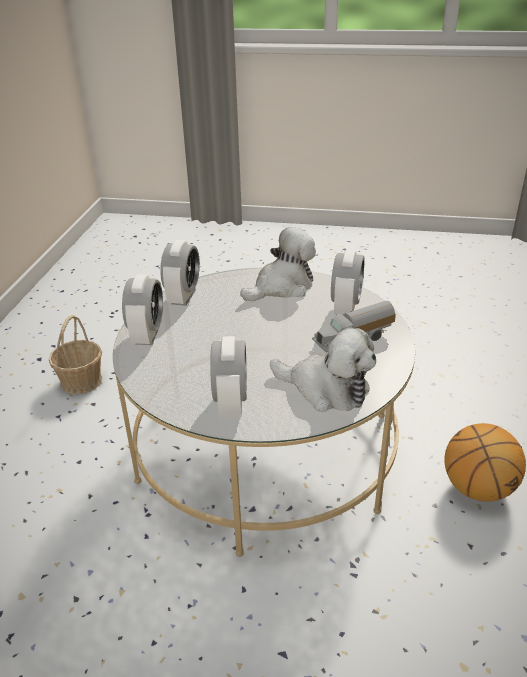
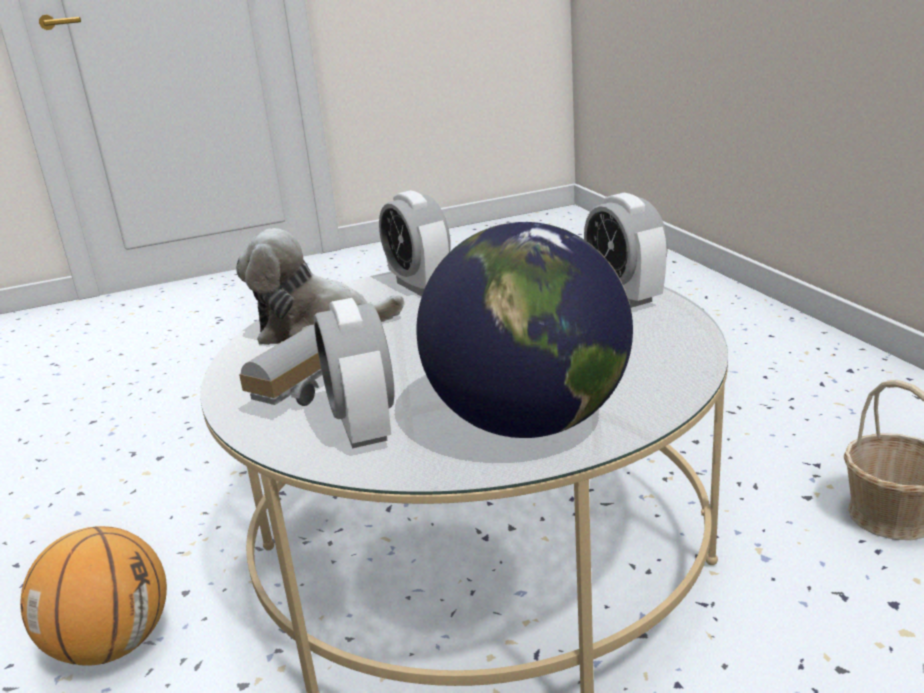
camera: 150 degrees right, 10 degrees down
alarm clock [160,240,200,306] -> none
plush toy [240,227,316,301] -> globe [416,222,633,438]

